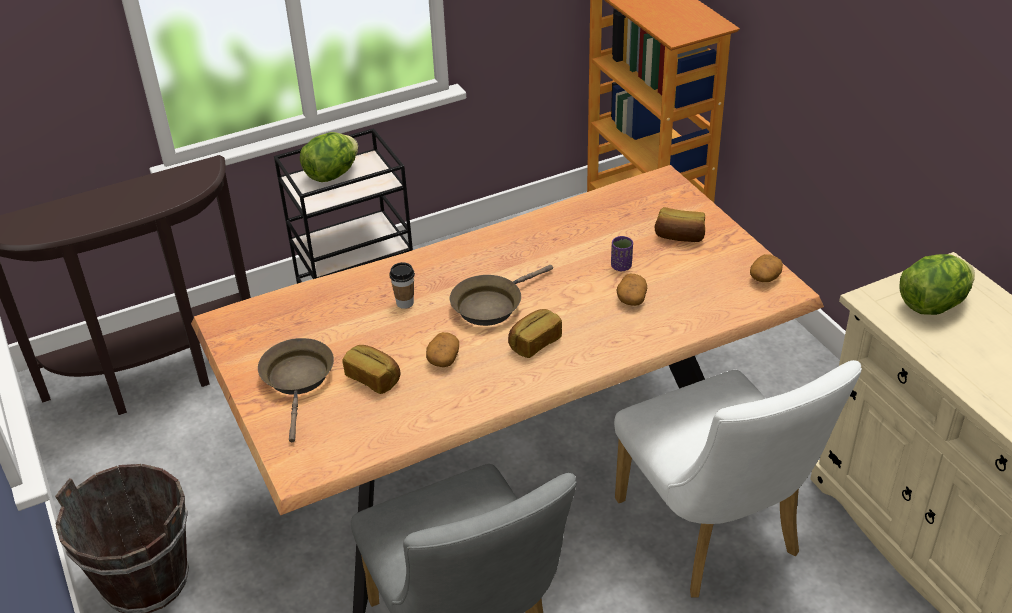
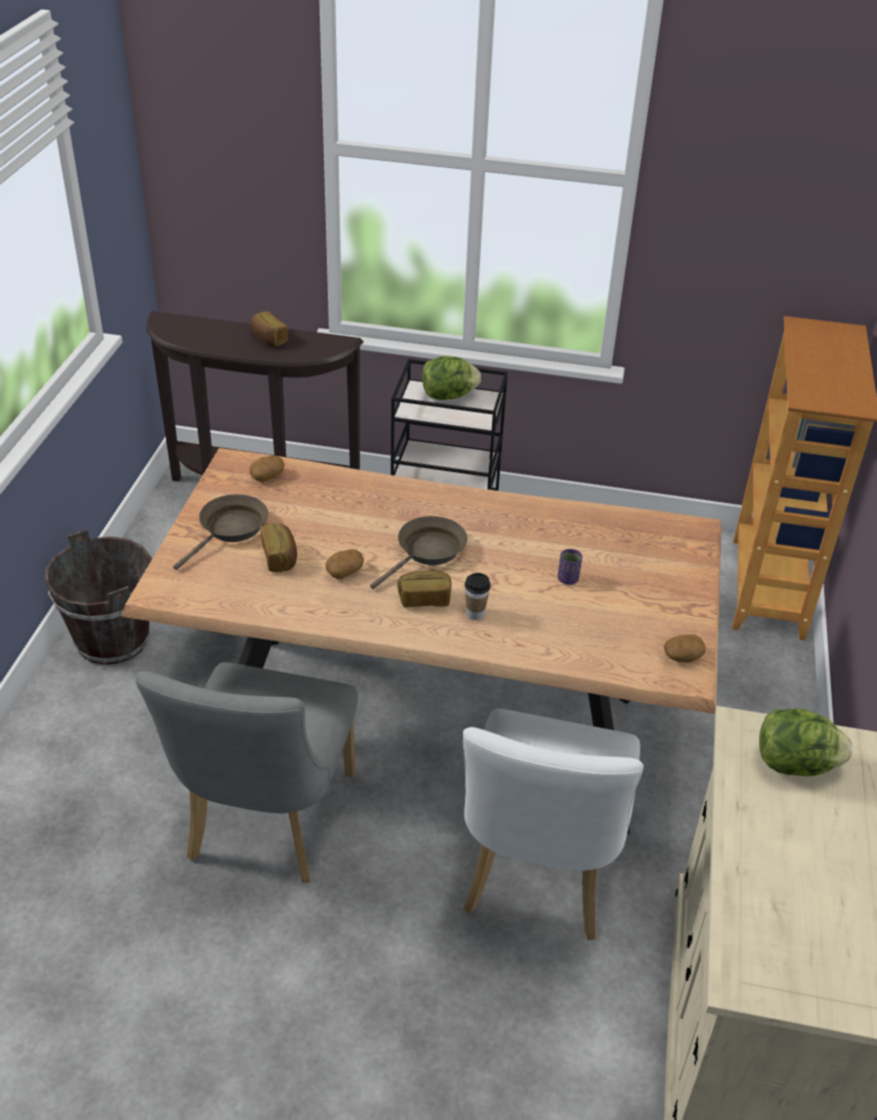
camera: 35 degrees right, 0 degrees up
cup [389,262,415,309] -> cup moved to [465,573,491,620]
brown frying pan [450,265,553,326] -> brown frying pan turned 135 degrees clockwise [370,516,467,589]
potato [617,274,647,306] -> potato moved to [249,455,285,482]
bread [655,207,705,242] -> bread moved to [250,312,288,347]

